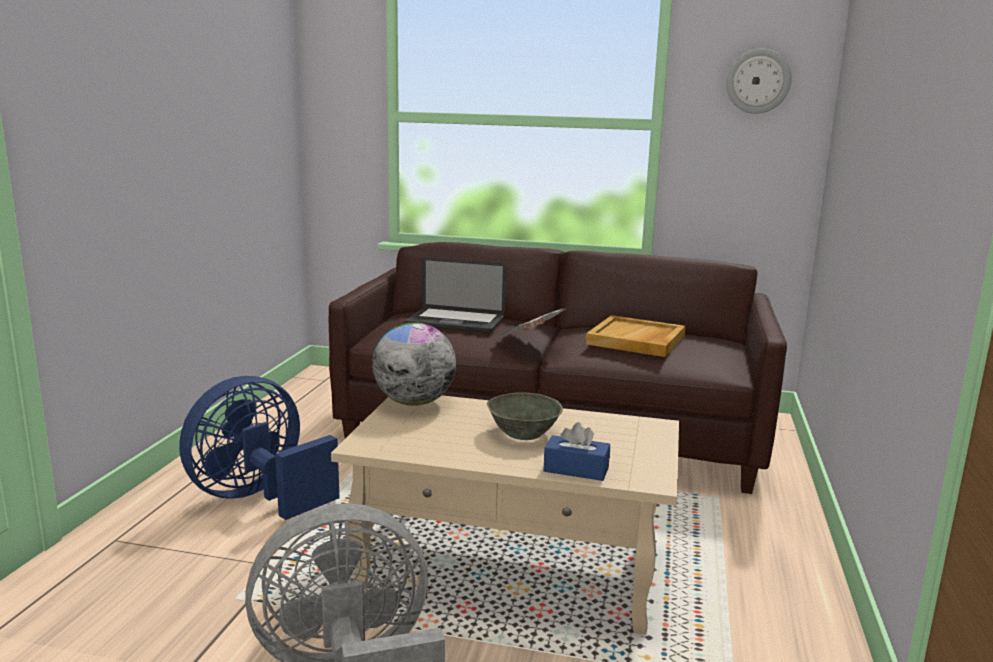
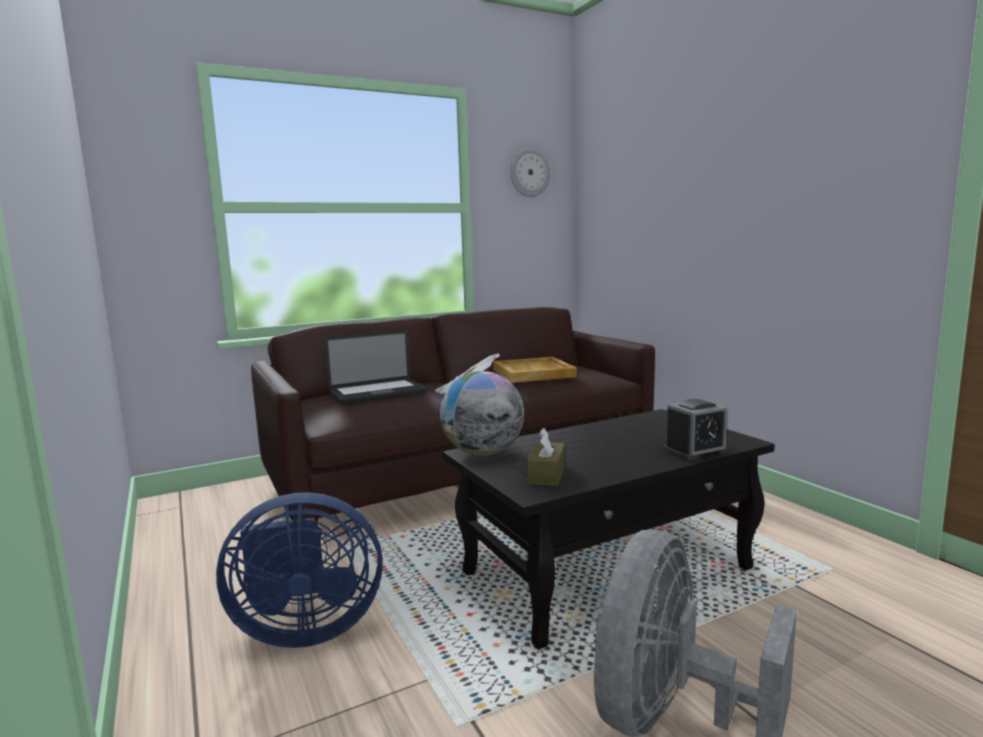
camera: 40 degrees left, 5 degrees down
blue fan [179,376,339,520] -> blue fan turned 105 degrees counterclockwise [216,492,383,648]
beige coffee table [331,395,679,635] -> black coffee table [443,409,775,650]
grey bowl [487,392,563,440] -> none
blue tissue box [544,422,610,481] -> alarm clock [664,399,728,461]
none -> brown tissue box [527,428,565,486]

